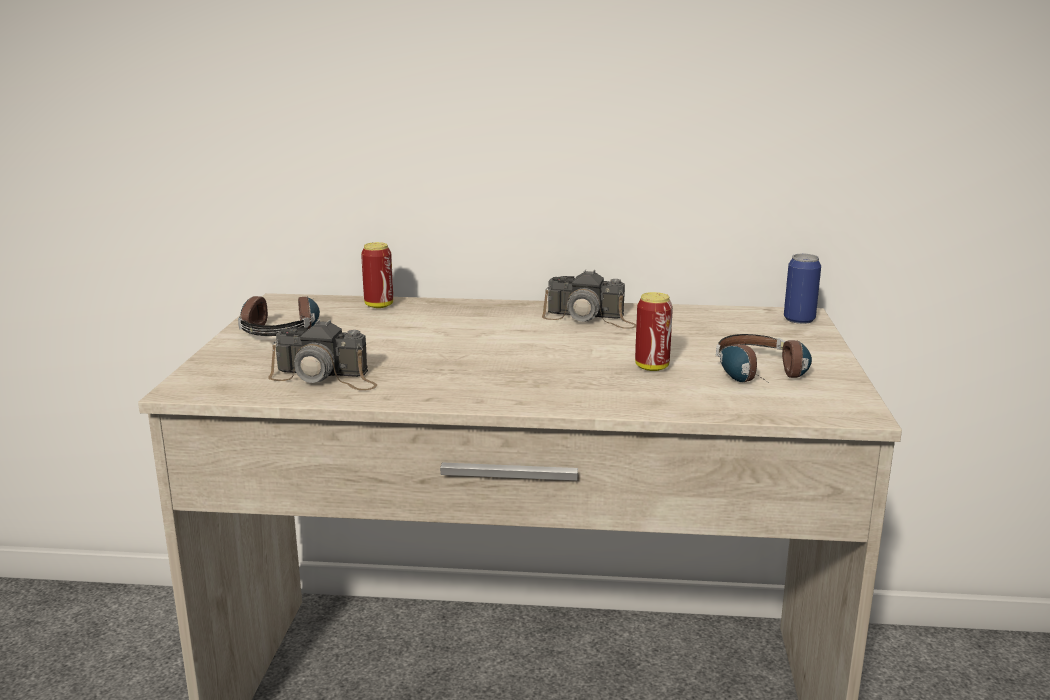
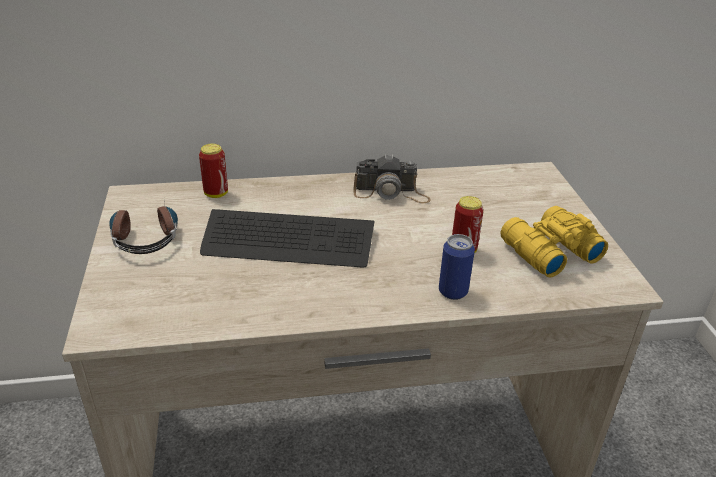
camera: 15 degrees left, 15 degrees up
camera [268,319,377,390] -> none
headphones [716,334,812,385] -> yellow binoculars [501,206,608,277]
can [784,254,821,324] -> can moved to [439,234,475,300]
none -> keyboard [200,209,375,268]

